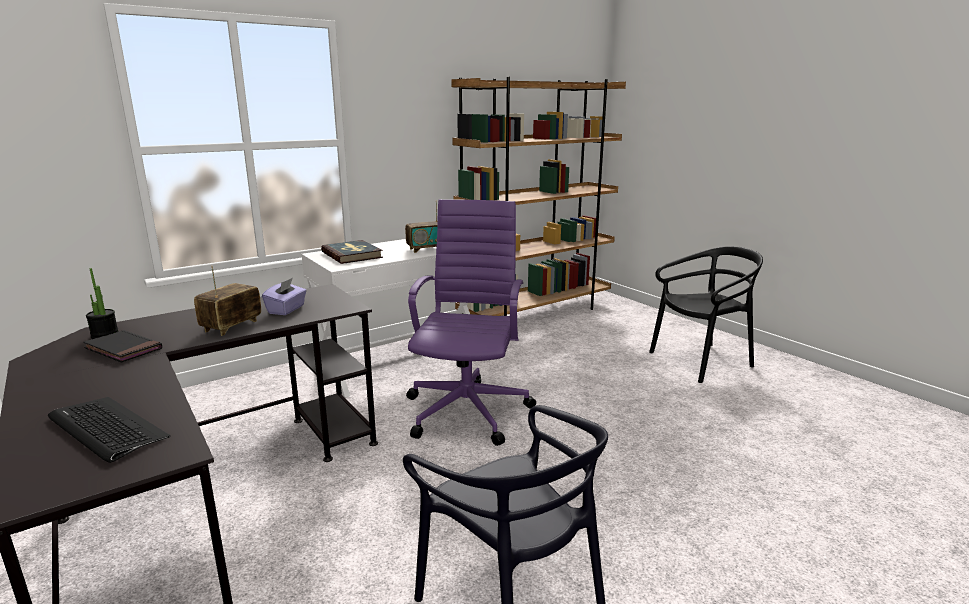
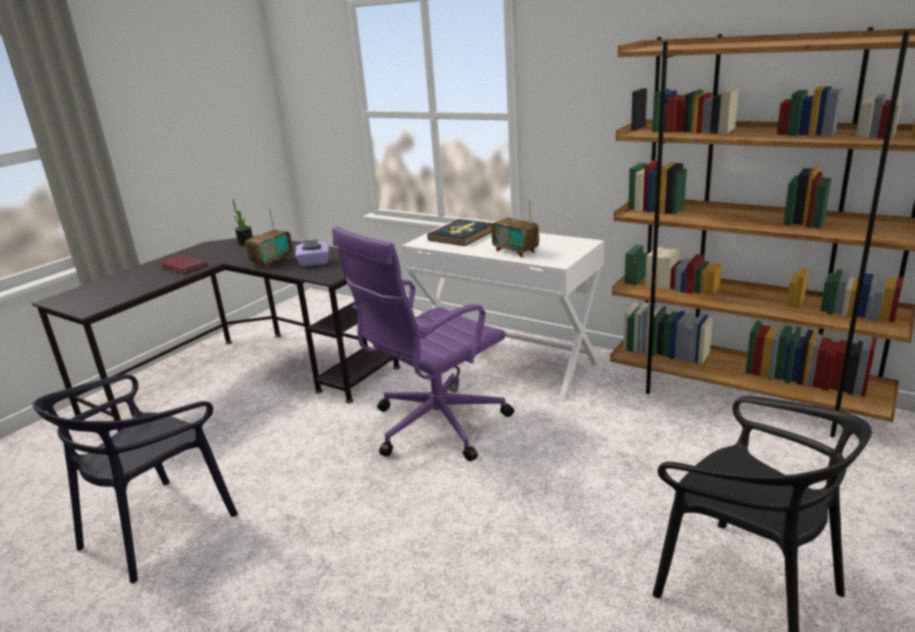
camera: 70 degrees right, 5 degrees up
keyboard [48,397,170,463] -> none
black book [83,330,162,362] -> none
radio [194,266,261,336] -> radio turned 120 degrees clockwise [245,209,293,269]
purple office chair [406,199,536,446] -> purple office chair turned 150 degrees clockwise [332,226,514,461]
none -> red book [158,255,207,274]

